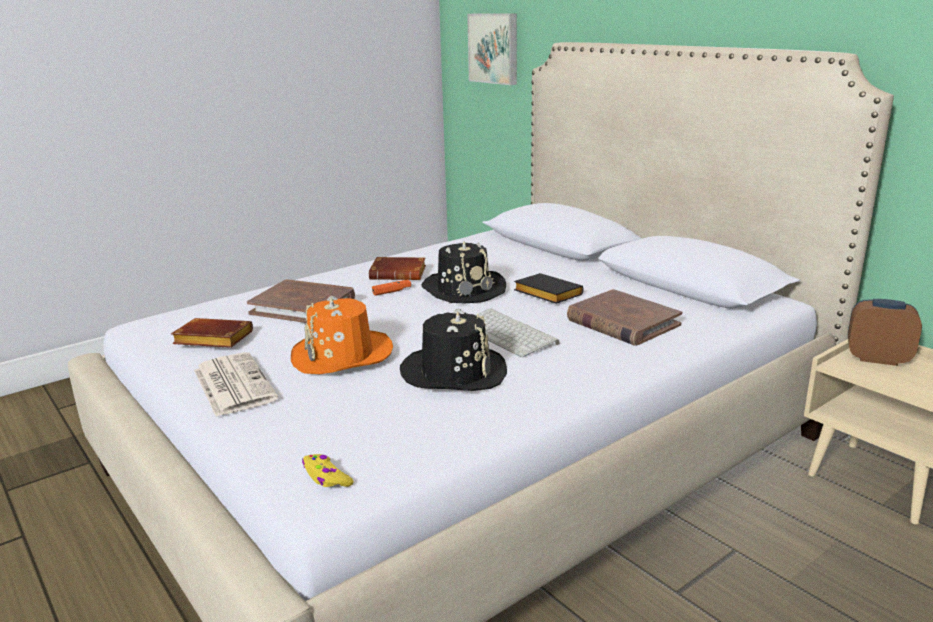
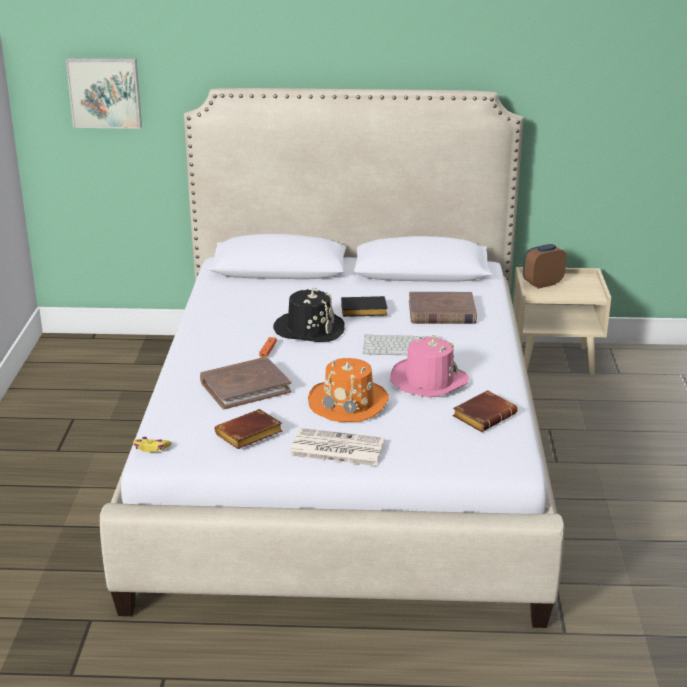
camera: 50 degrees left, 5 degrees up
yellow game controller [302,454,354,487] -> yellow game controller moved to [133,437,172,452]
brown book [369,257,426,280] -> brown book moved to [452,390,518,432]
black hat [400,308,507,391] -> pink hat [390,335,469,397]

